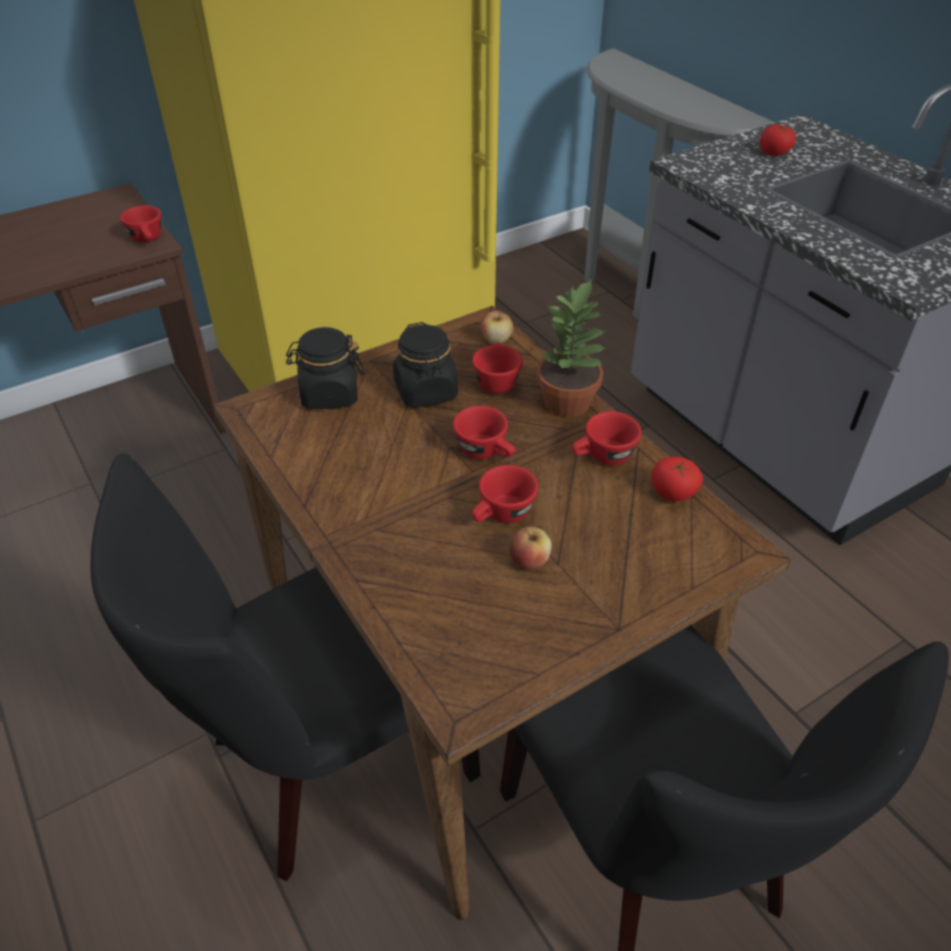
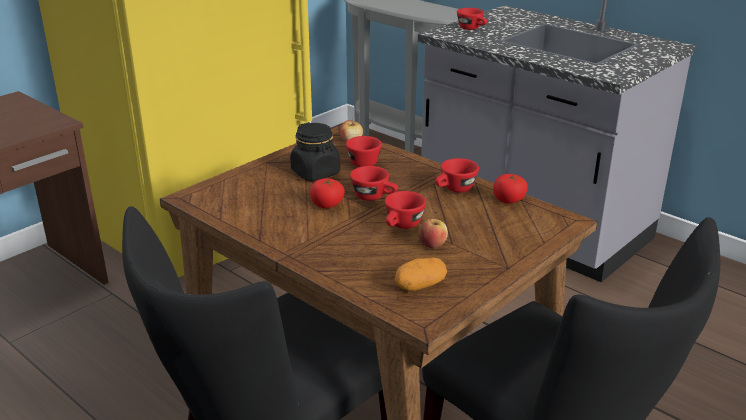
camera: 15 degrees left, 15 degrees down
red cup [120,205,161,243] -> red cup moved to [457,8,487,30]
black jar [286,327,364,409] -> none
potted plant [537,279,607,417] -> none
tomato [760,125,796,156] -> tomato moved to [310,178,345,209]
none -> potato [395,257,447,291]

